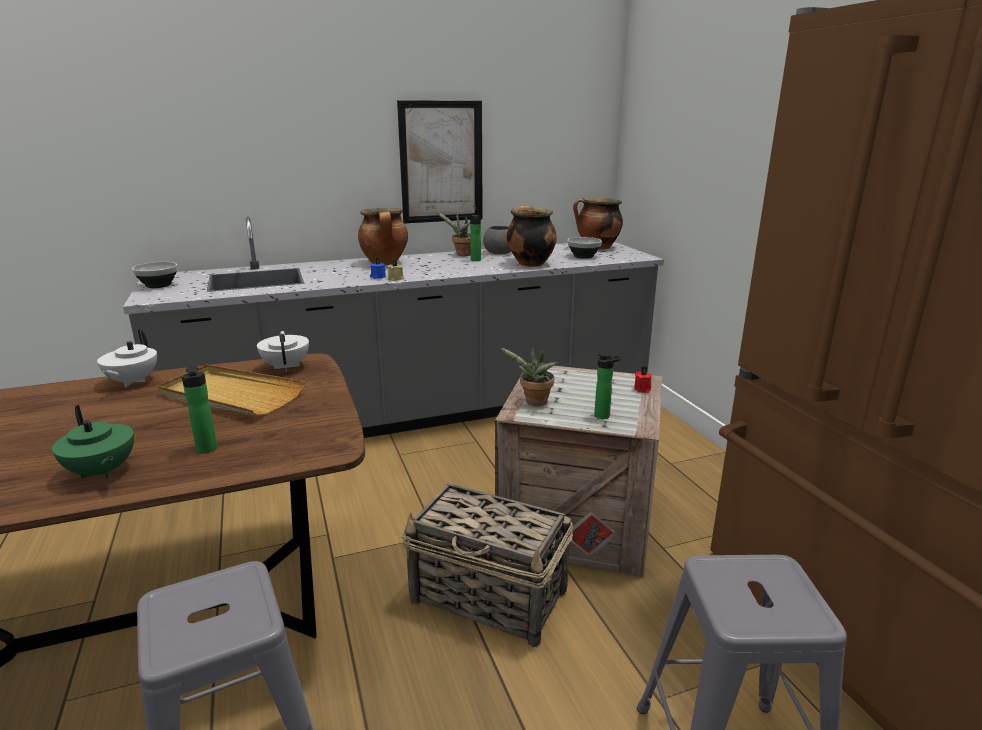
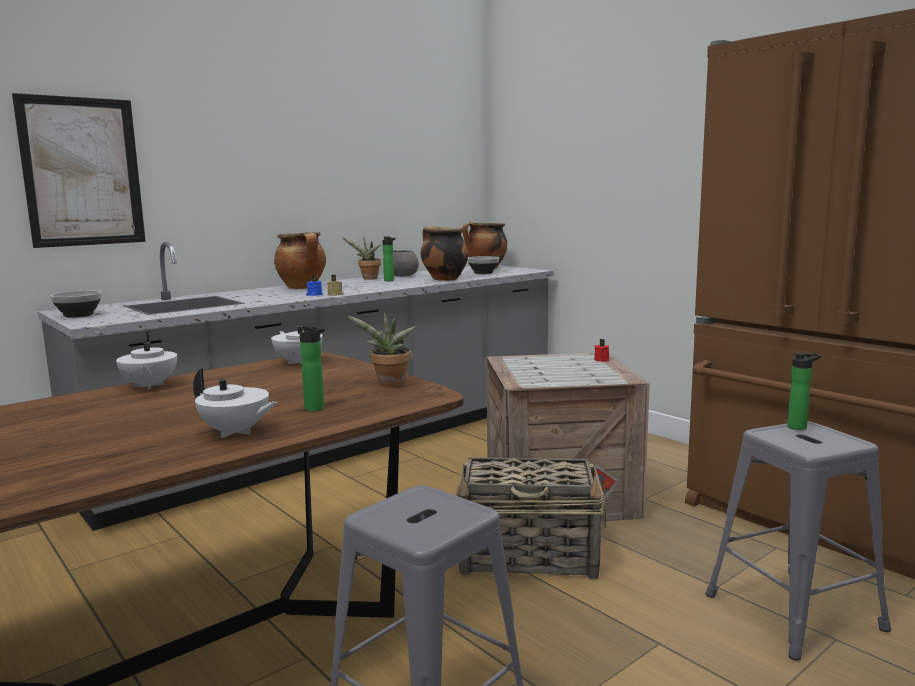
camera: 20 degrees left, 10 degrees down
green teapot [52,405,134,479] -> white teapot [193,368,277,438]
beige tray [157,365,306,415] -> none
picture [397,100,483,224] -> picture moved to [12,93,146,248]
potted plant [499,347,558,406] -> potted plant moved to [346,312,417,387]
bottle [594,353,621,419] -> bottle moved to [787,352,821,430]

